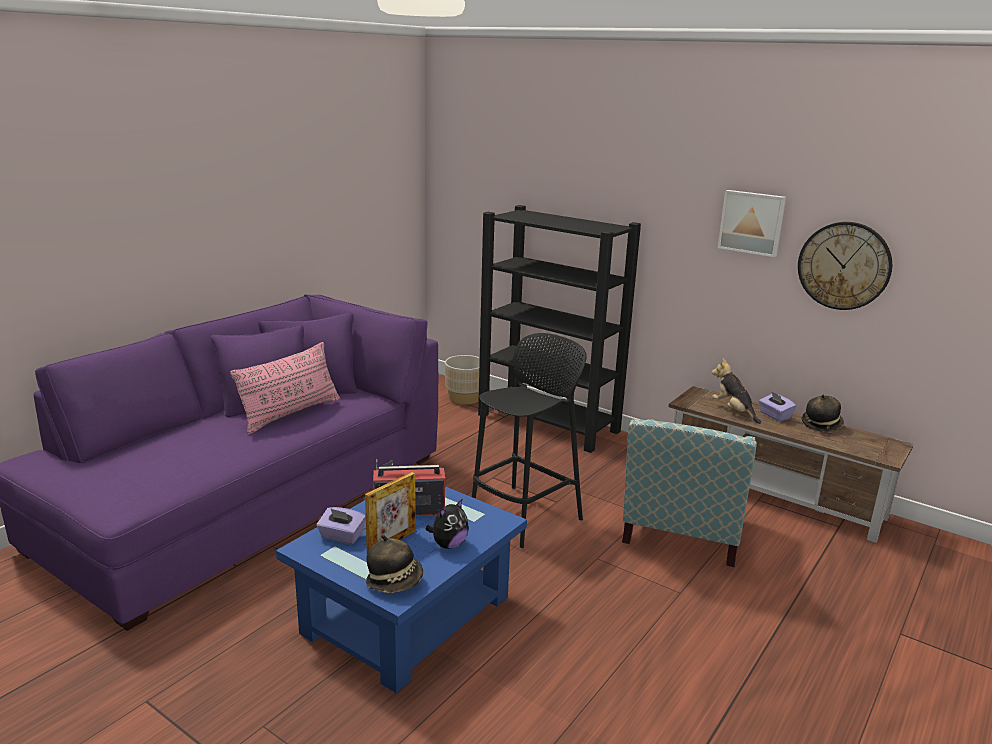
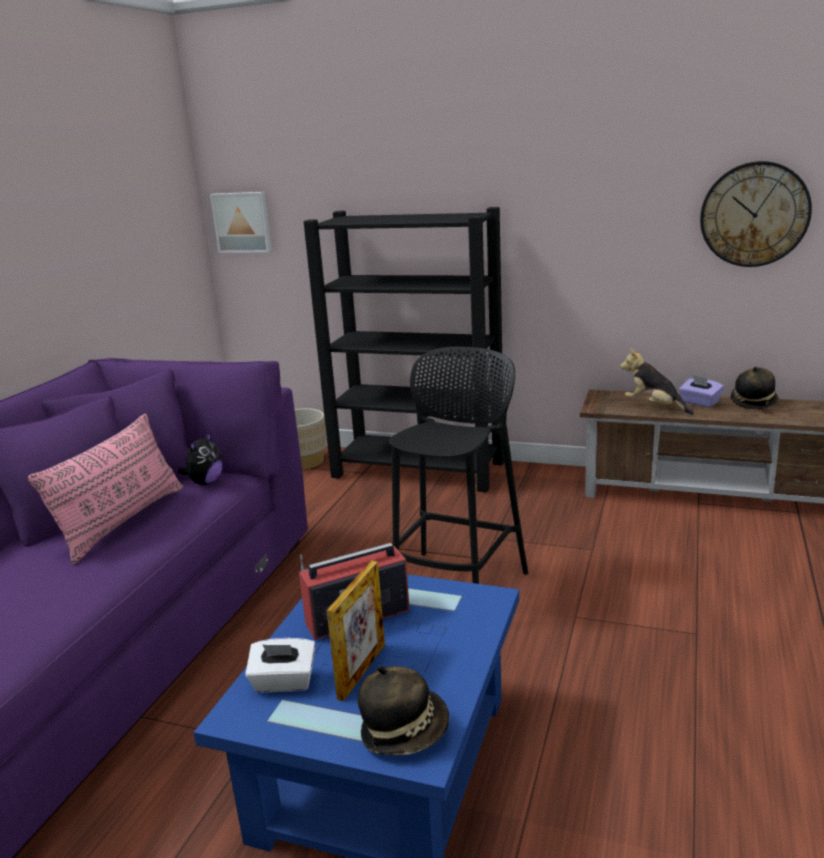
camera: 15 degrees left, 0 degrees up
purple tissue box [316,507,366,545] -> white tissue box [245,638,316,693]
plush toy [426,498,469,549] -> plush toy moved to [178,432,223,485]
armchair [622,419,757,567] -> none
picture [718,190,786,257] -> picture moved to [210,192,272,253]

